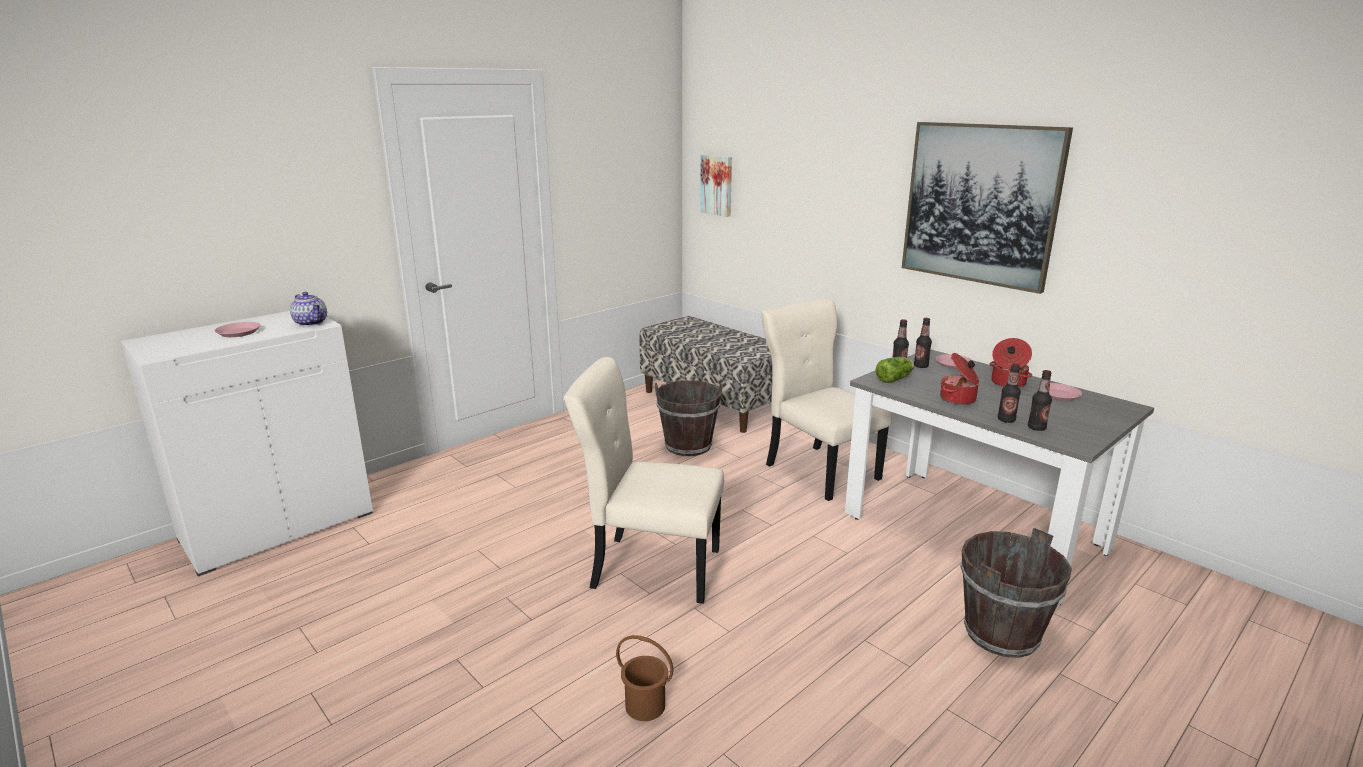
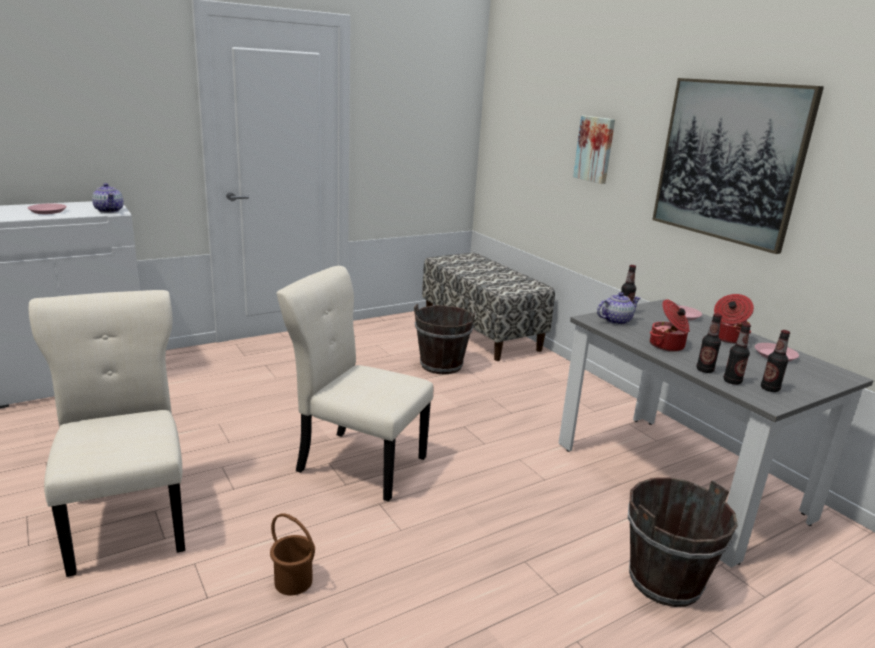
camera: 10 degrees right, 0 degrees up
picture [700,154,732,217] -> picture moved to [573,116,615,184]
beige chair [762,299,892,501] -> beige chair moved to [29,290,185,577]
lettuce [876,357,914,383] -> teapot [597,292,640,325]
bottle [914,318,932,368] -> bottle moved to [761,330,790,392]

